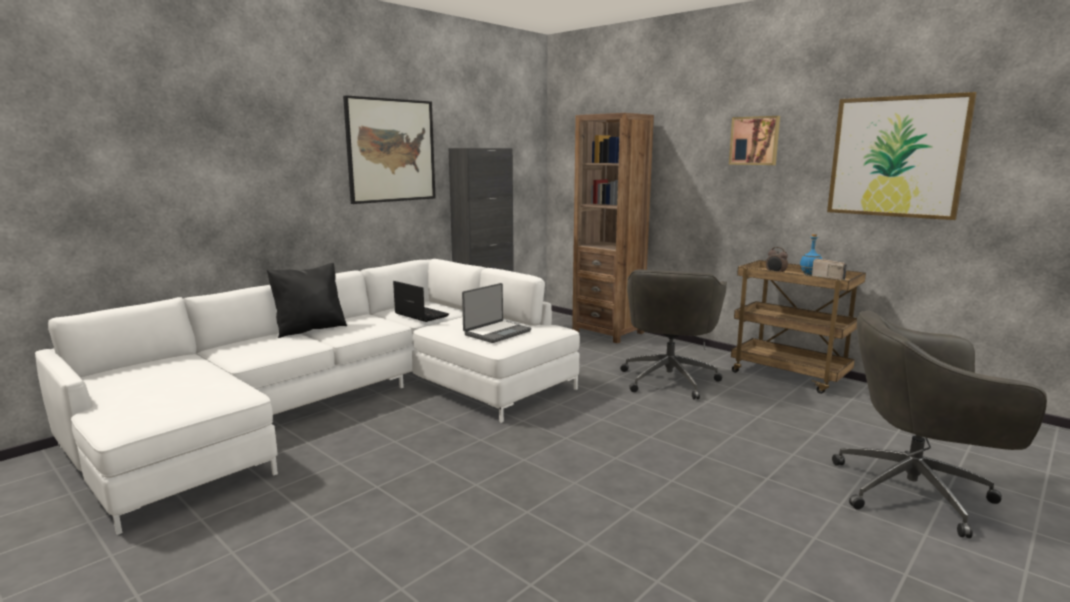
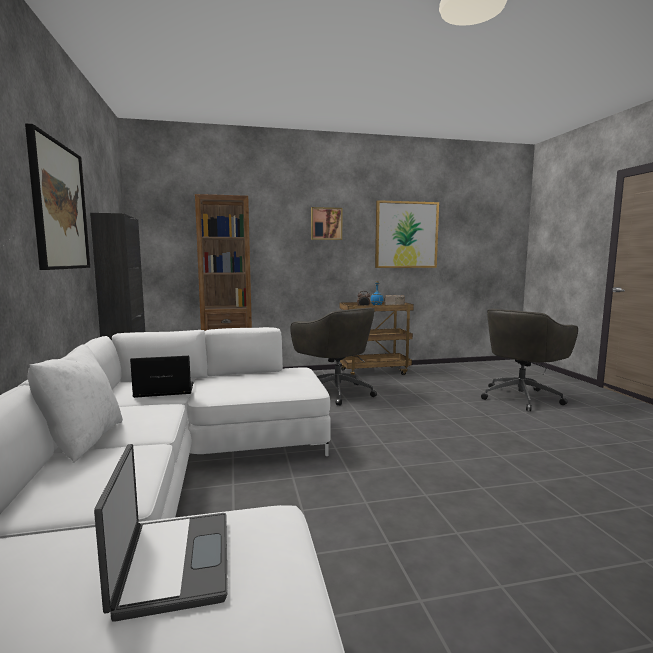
camera: 55 degrees left, 5 degrees down
black pillow [267,263,347,338] -> white pillow [28,344,123,463]
laptop [462,283,531,343] -> laptop moved to [94,444,228,622]

